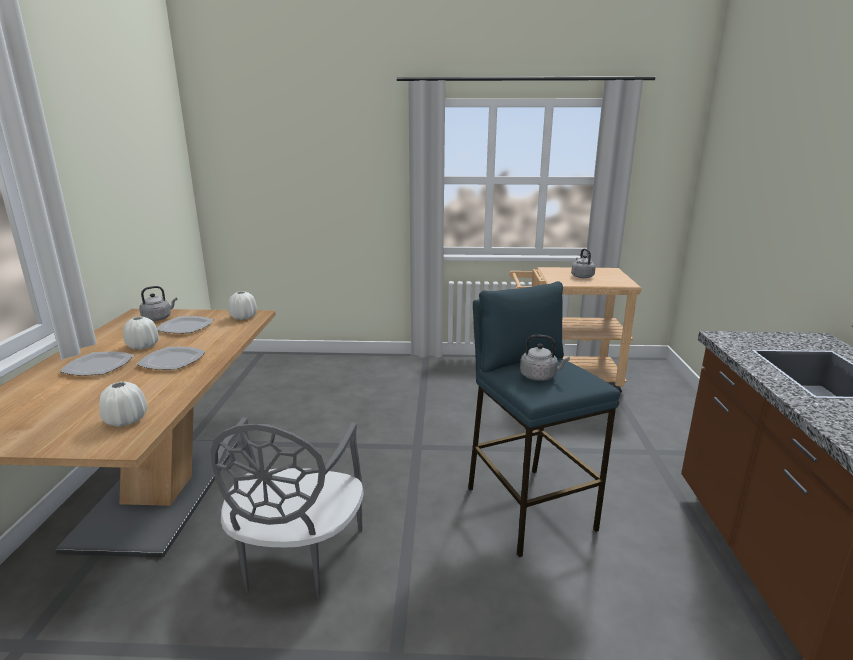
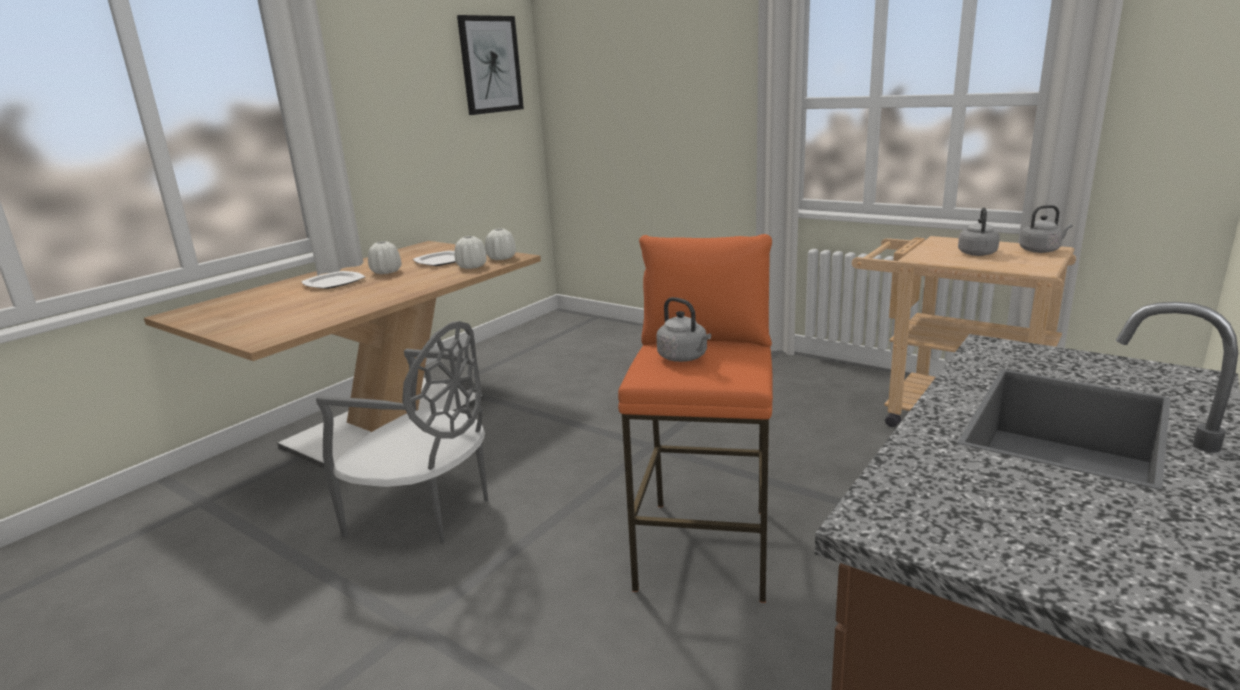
camera: 35 degrees right, 0 degrees up
white vase [99,381,147,427] -> white vase moved to [455,236,487,269]
plate [136,347,206,370] -> none
grey kettle [139,286,177,321] -> grey kettle moved to [1019,205,1073,253]
grey chair [211,418,364,598] -> grey chair turned 105 degrees counterclockwise [316,321,488,543]
blue stool [468,281,620,557] -> orange stool [618,234,773,603]
none -> picture [457,15,524,115]

